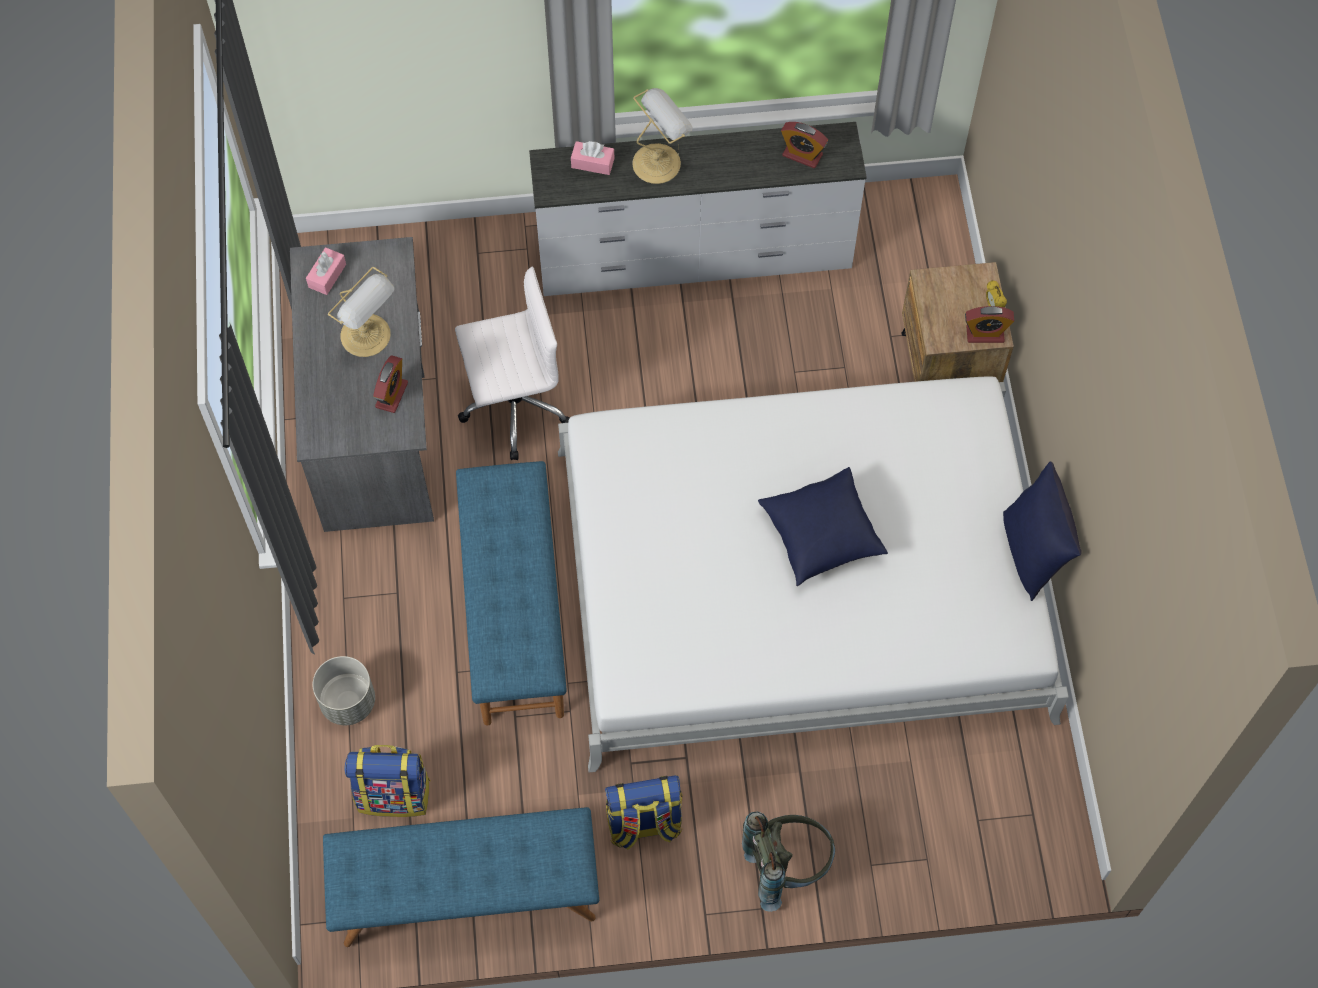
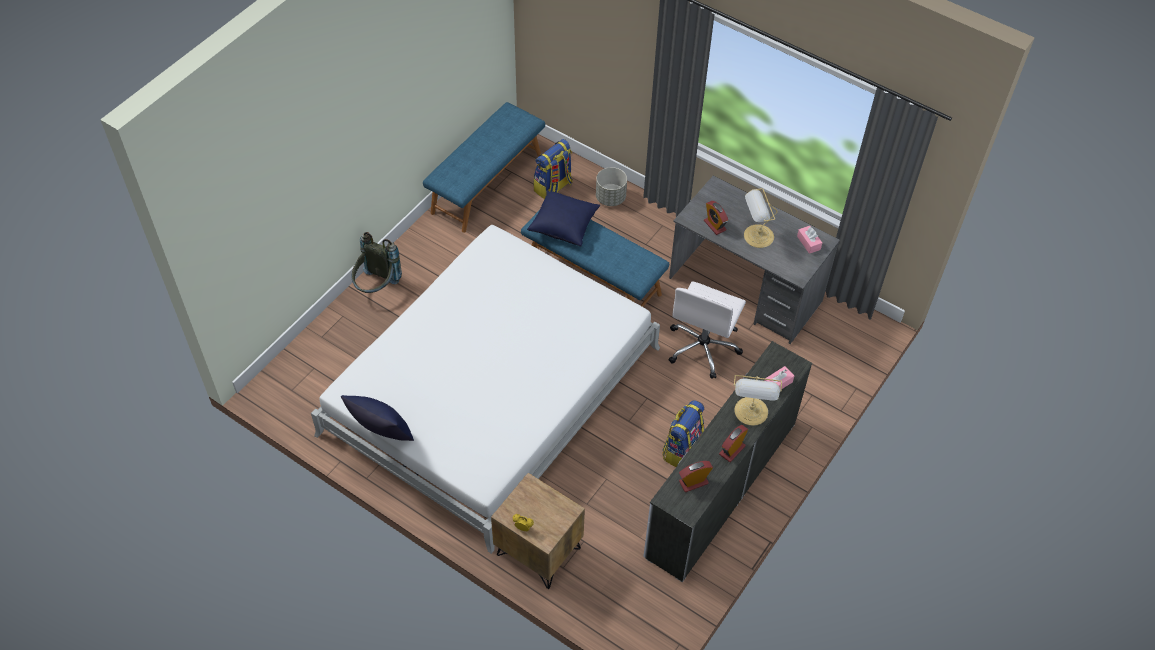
camera: 130 degrees right, 10 degrees down
backpack [605,775,683,850] -> backpack moved to [662,400,705,467]
blue pillow [758,467,888,586] -> blue pillow moved to [527,190,600,246]
alarm clock [965,306,1015,343] -> alarm clock moved to [719,425,748,462]

